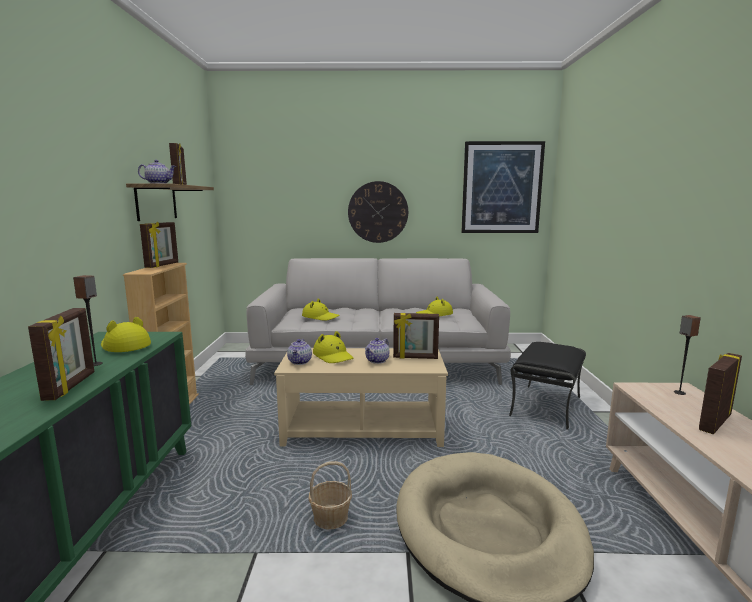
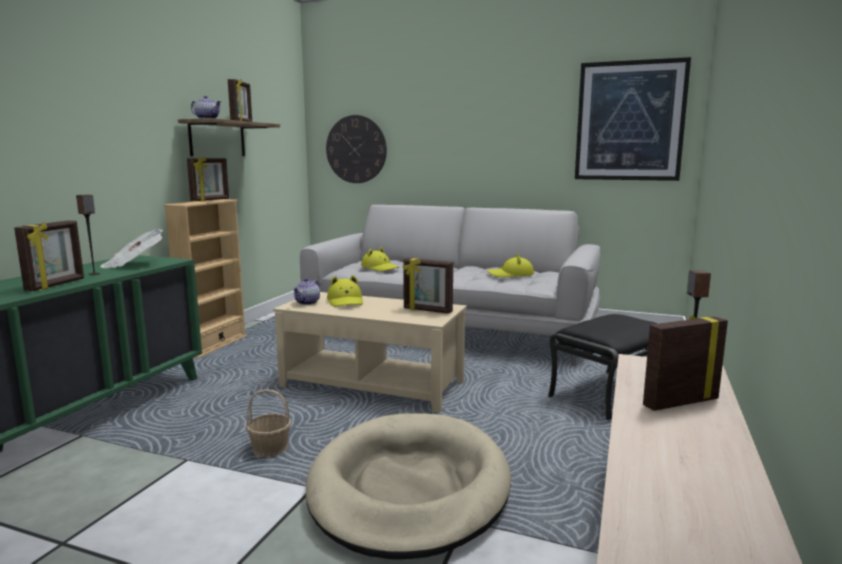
camera: 20 degrees right, 0 degrees up
yellow hat [101,317,151,352] -> newspaper [100,229,163,268]
wall clock [348,181,408,243] -> wall clock moved to [326,115,387,183]
teapot [365,338,390,364] -> none

